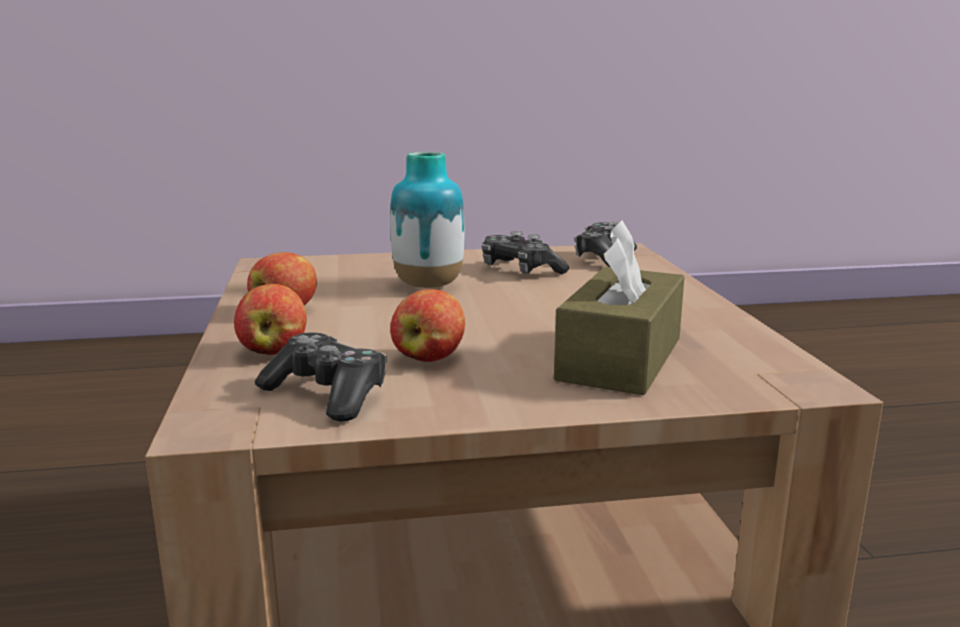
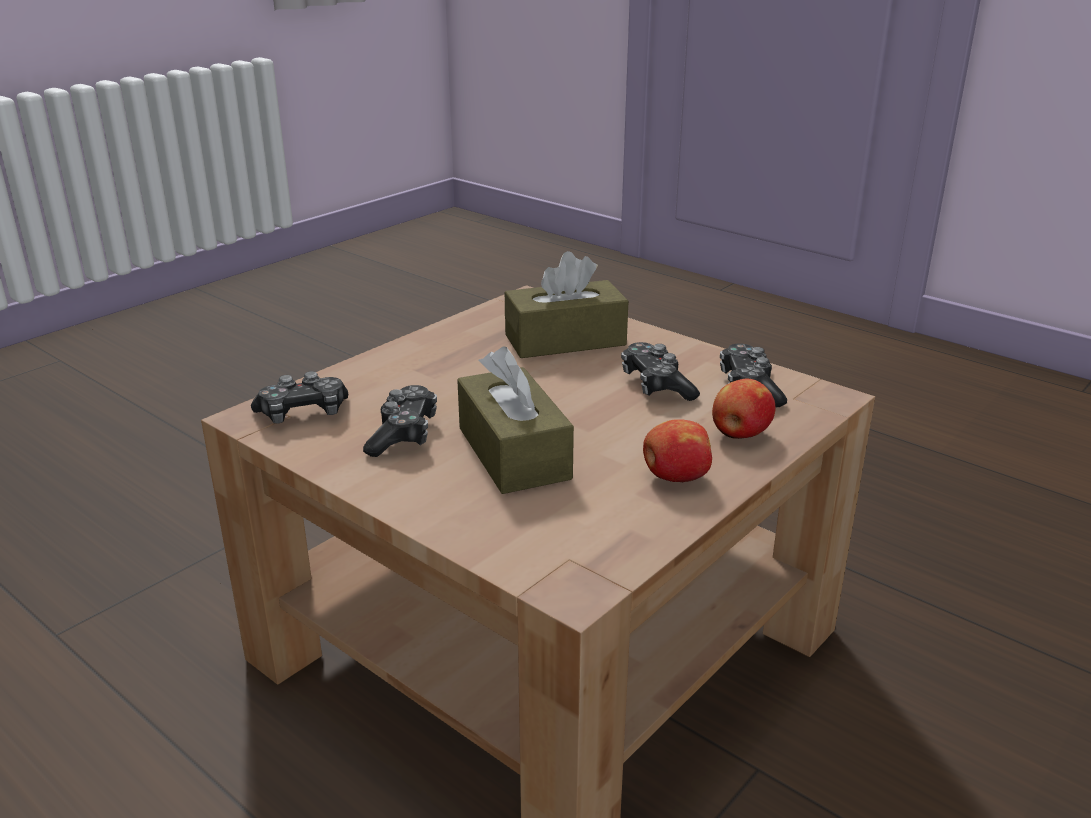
camera: 130 degrees left, 10 degrees up
vase [390,152,464,288] -> brown tissue box [457,346,574,494]
apple [390,289,465,362] -> game controller [621,342,700,401]

